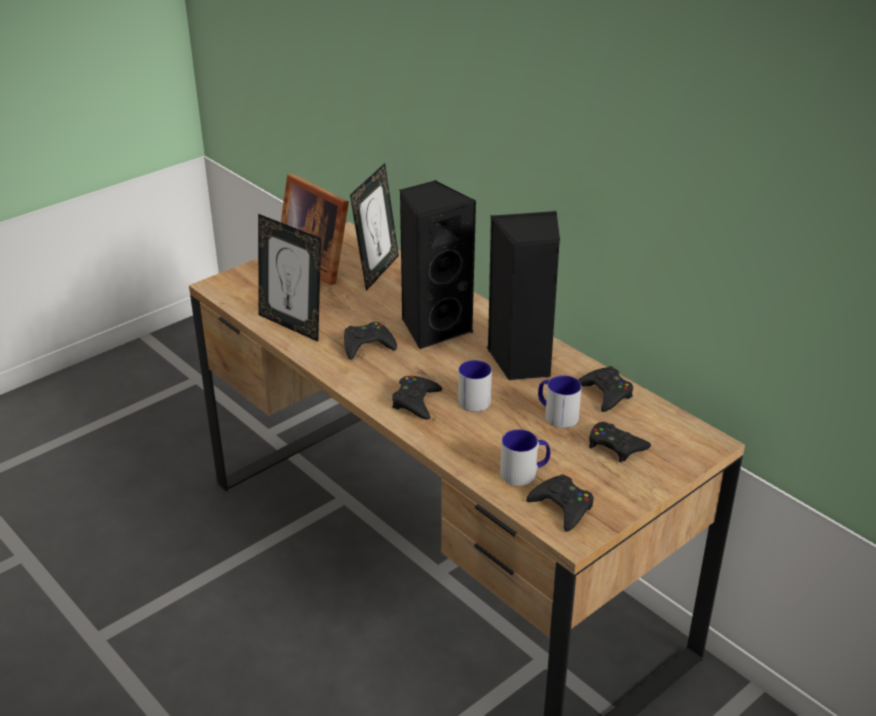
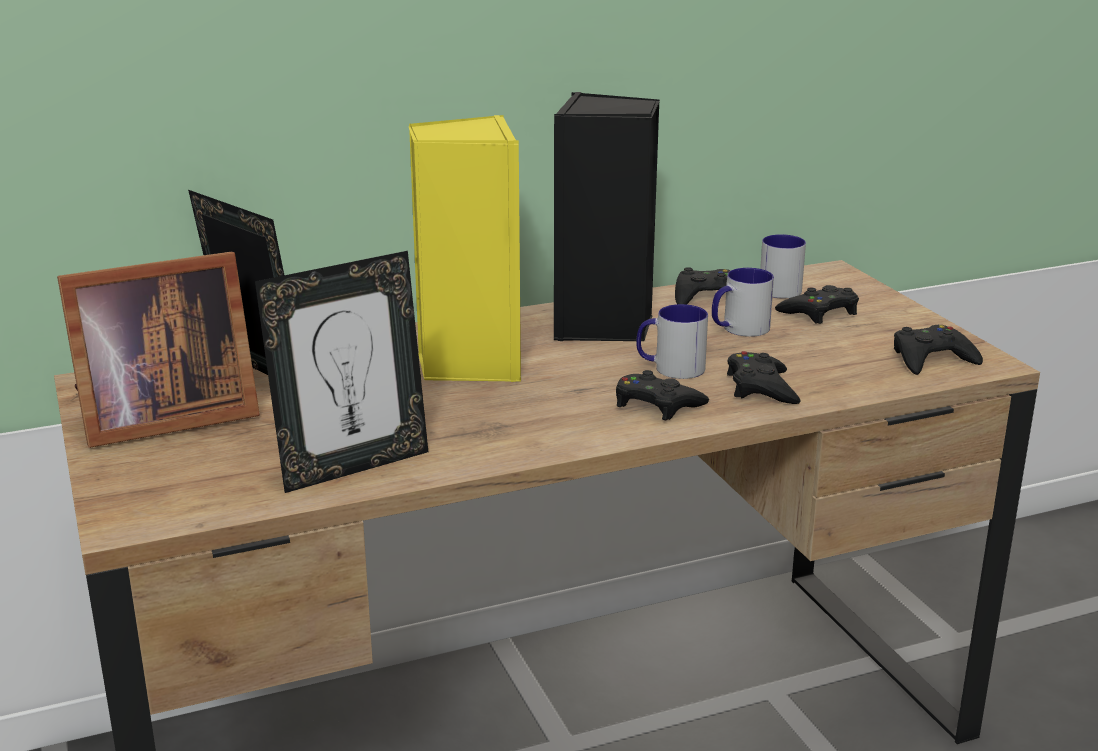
camera: 70 degrees left, 10 degrees down
black game controller [344,322,397,360] -> black game controller moved to [727,351,800,404]
black speaker [399,180,476,350] -> yellow speaker [409,115,521,382]
mug [500,429,550,486] -> mug moved to [760,234,806,298]

